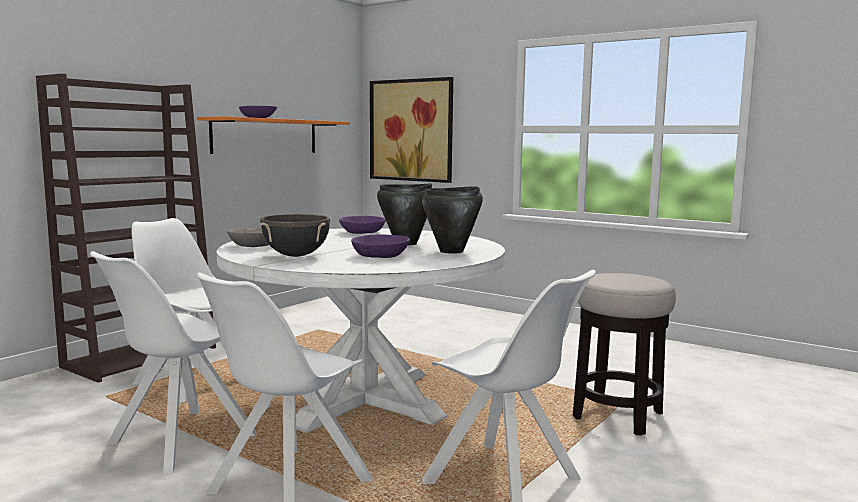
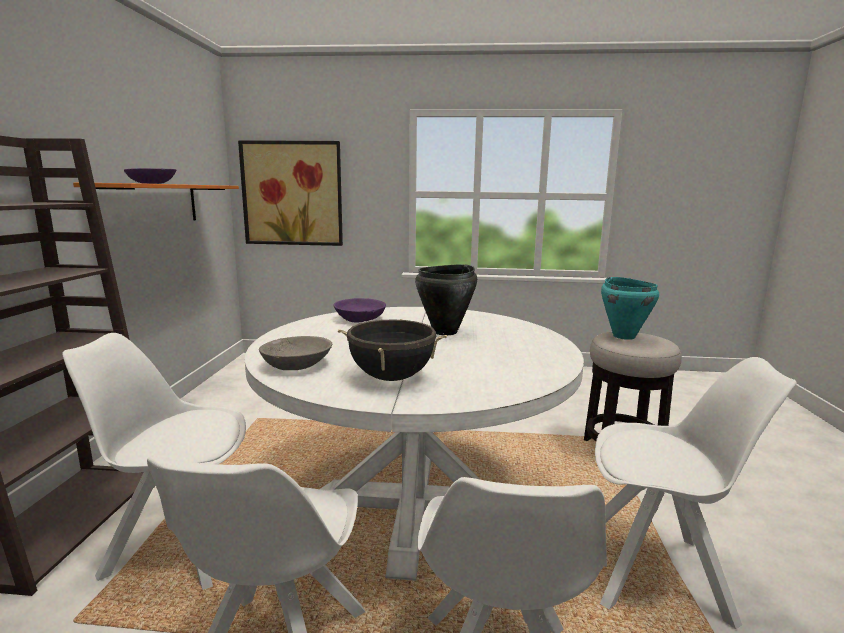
camera: 30 degrees left, 5 degrees up
purple bowl [351,235,410,258] -> none
black cooking pot [422,186,483,254] -> none
none -> turquoise cooking pot [601,277,659,340]

